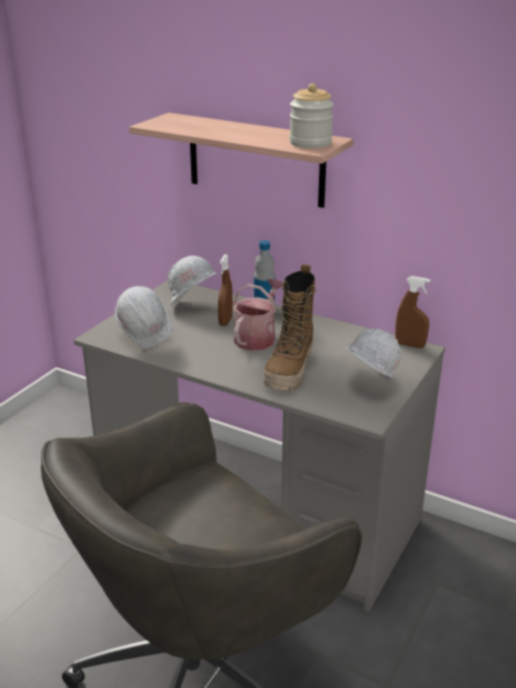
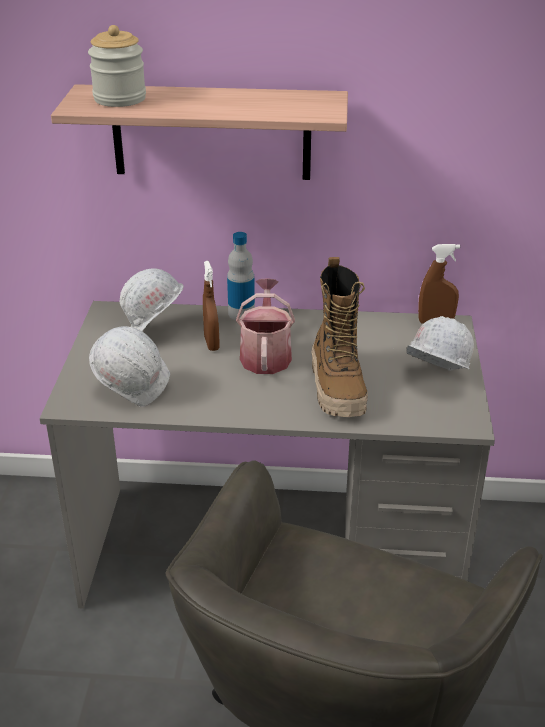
camera: 25 degrees left, 5 degrees up
jar [289,83,334,148] -> jar moved to [88,25,146,107]

